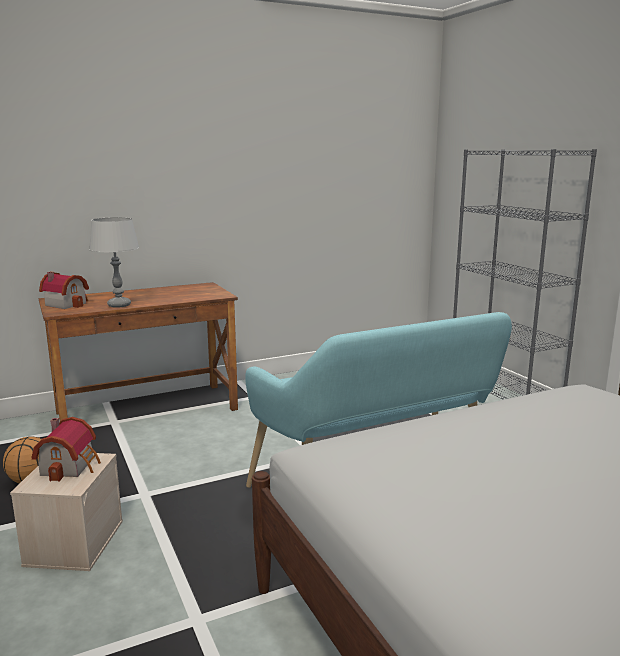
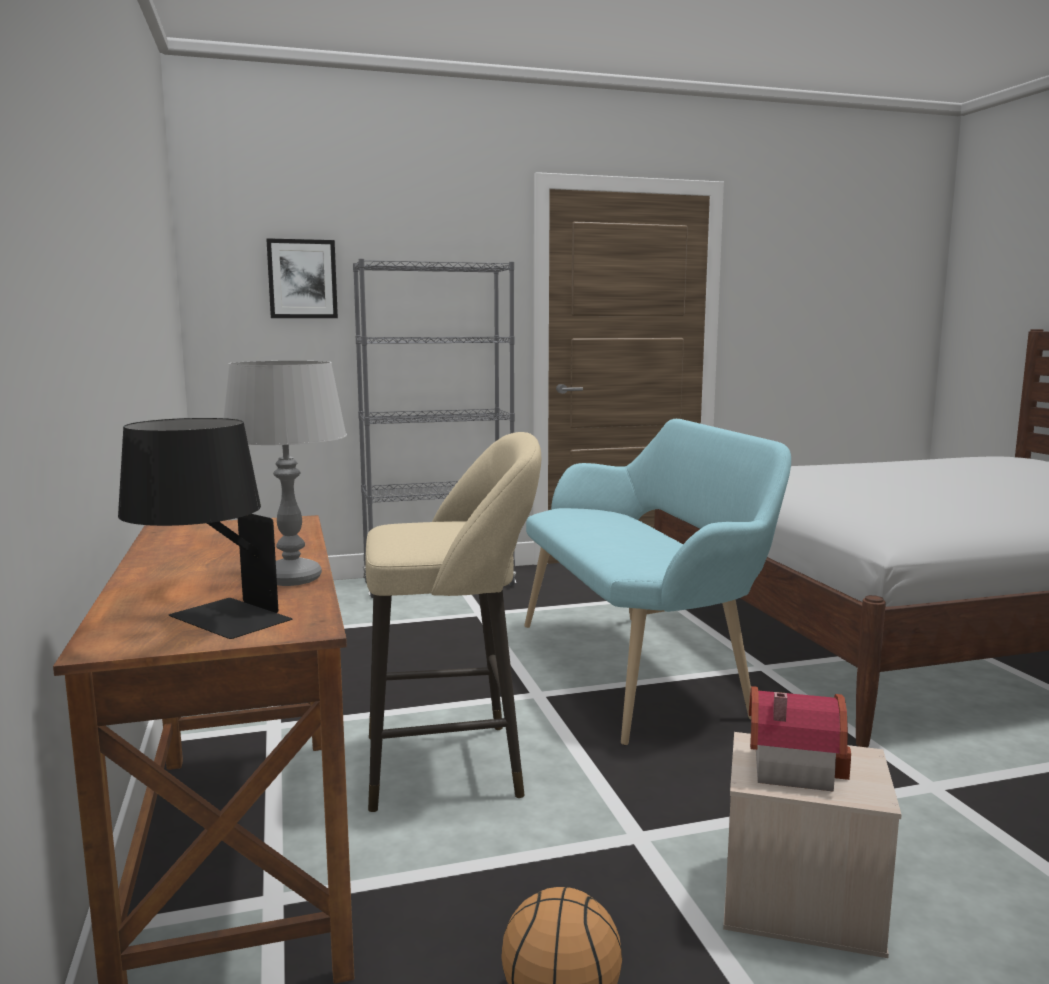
camera: 80 degrees left, 5 degrees down
toy house [39,272,89,309] -> black table lamp [118,418,292,639]
none -> picture [266,238,338,318]
none -> beige stool [365,432,541,812]

